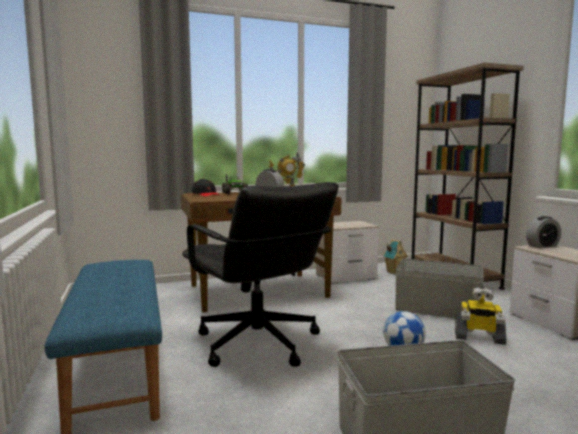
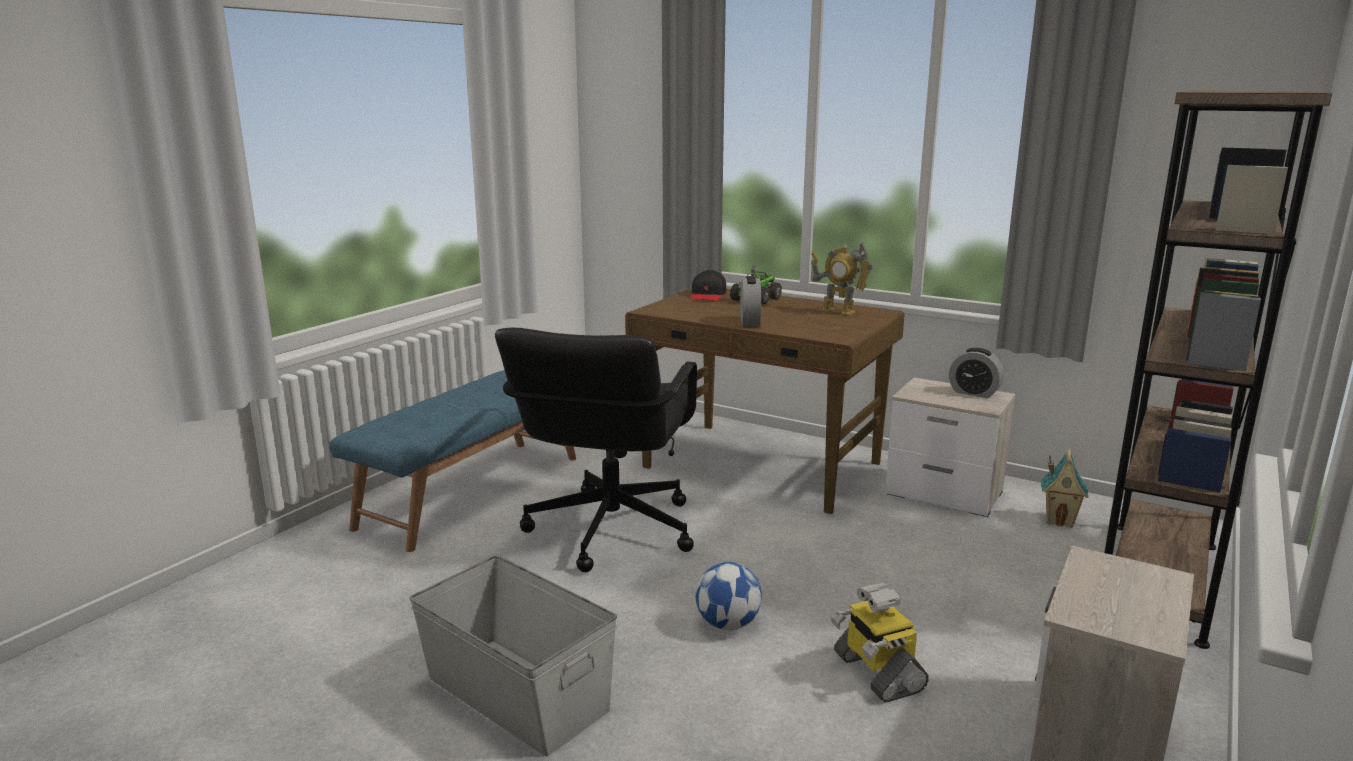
camera: 50 degrees right, 10 degrees up
grey storage box [395,258,484,318] -> none
alarm clock [526,216,561,248] -> alarm clock moved to [949,348,1004,398]

